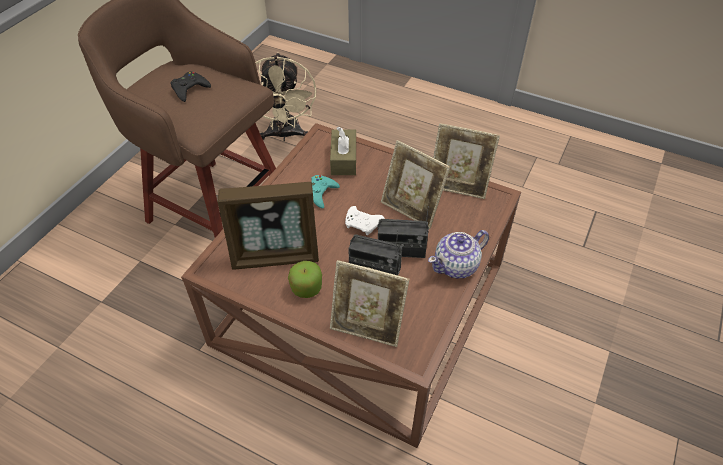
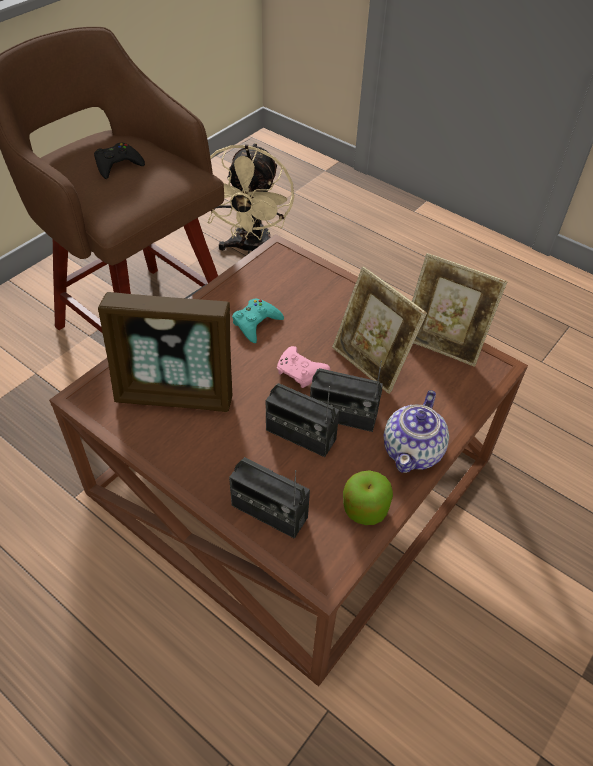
camera: 10 degrees right, 0 degrees up
apple [288,261,322,298] -> apple moved to [343,470,393,525]
brown tissue box [330,127,356,175] -> none
picture frame [330,260,410,347] -> radio [229,457,310,539]
white game controller [345,206,385,235] -> pink game controller [277,346,330,388]
teapot [428,230,489,278] -> teapot turned 45 degrees counterclockwise [384,390,449,473]

